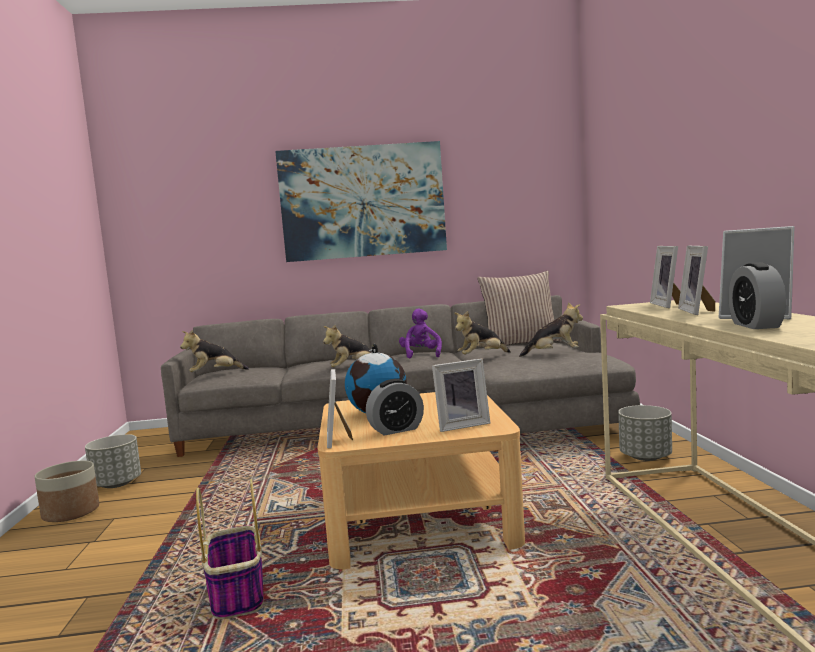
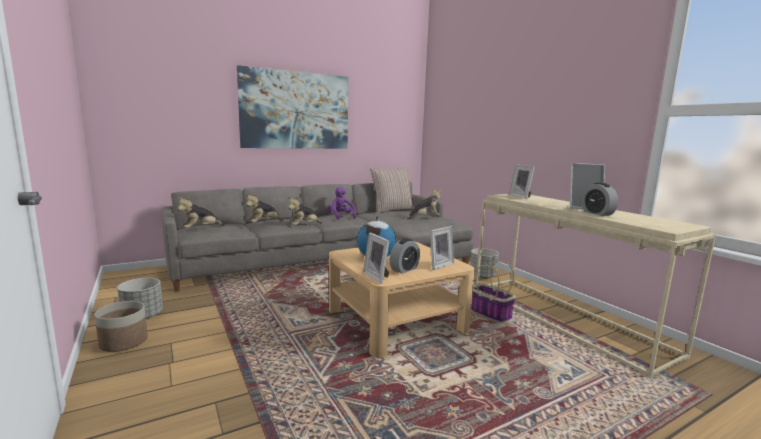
camera: 25 degrees left, 5 degrees up
basket [196,479,264,619] -> basket moved to [471,260,516,323]
plush toy [454,311,511,355] -> plush toy moved to [246,193,284,223]
picture frame [678,246,715,315] -> none

